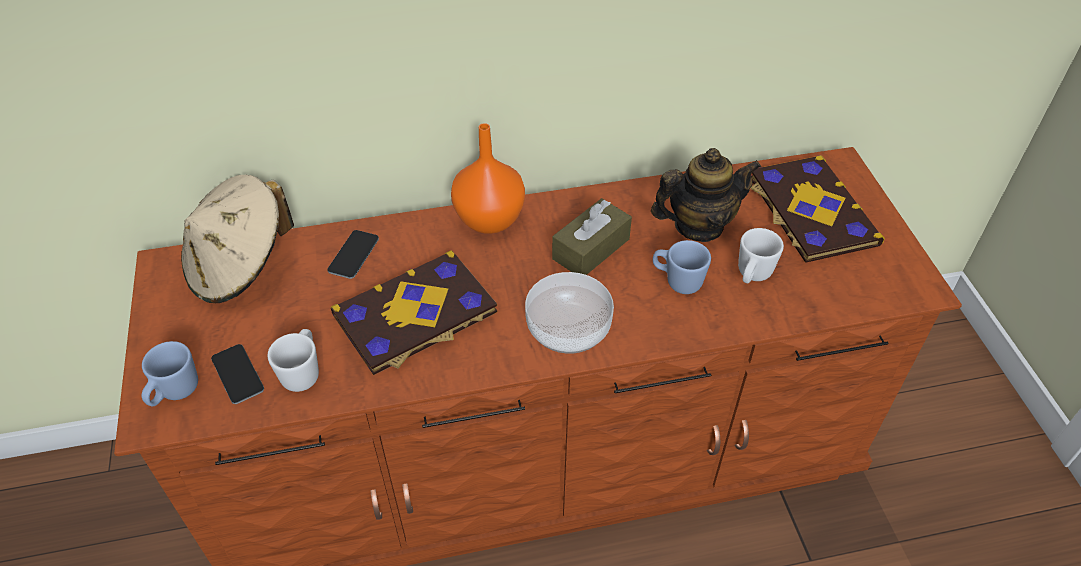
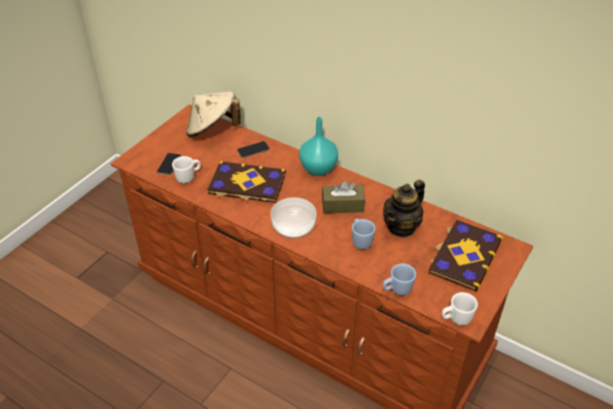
camera: 45 degrees right, 5 degrees down
blue mug [141,341,198,406] -> blue mug moved to [383,263,416,295]
orange vase [451,123,525,234] -> turquoise vase [299,117,338,176]
teapot [651,148,761,242] -> teapot turned 105 degrees clockwise [383,180,425,238]
white mug [738,228,784,283] -> white mug moved to [442,292,478,325]

